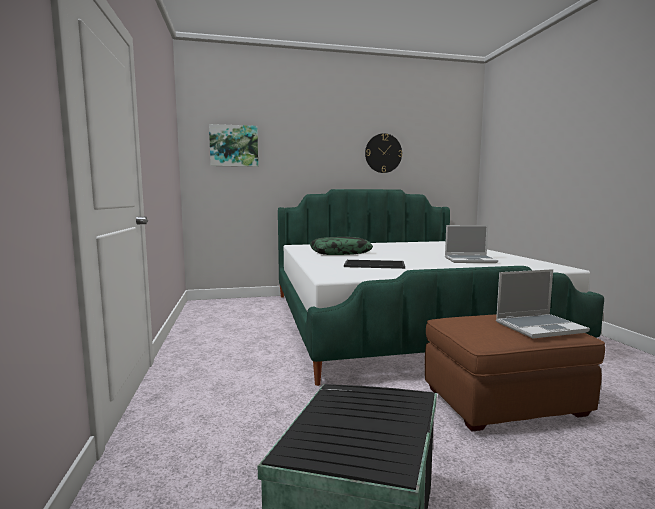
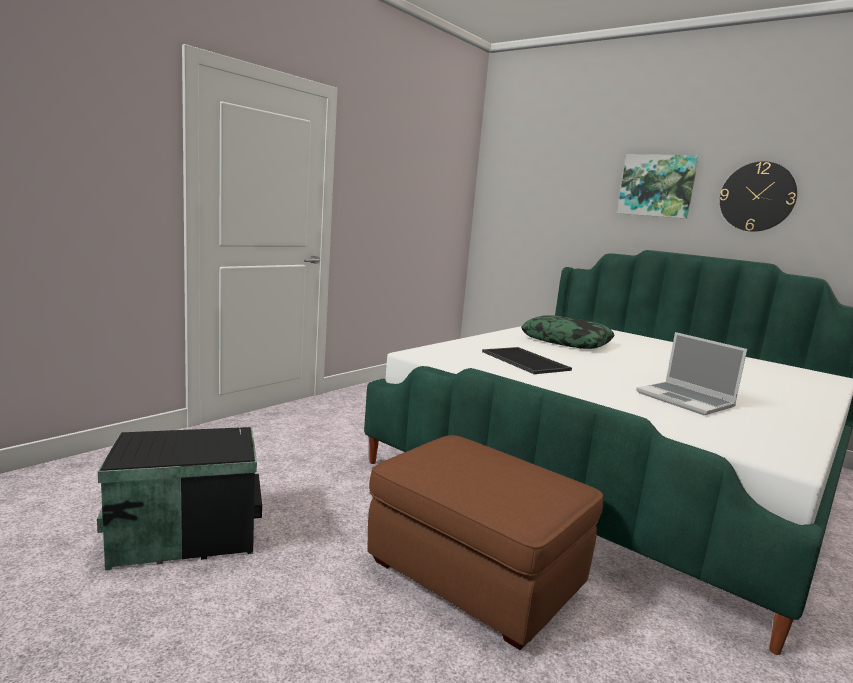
camera: 50 degrees right, 5 degrees up
picture [209,124,258,167] -> picture moved to [617,154,699,219]
laptop [496,269,590,338] -> none

